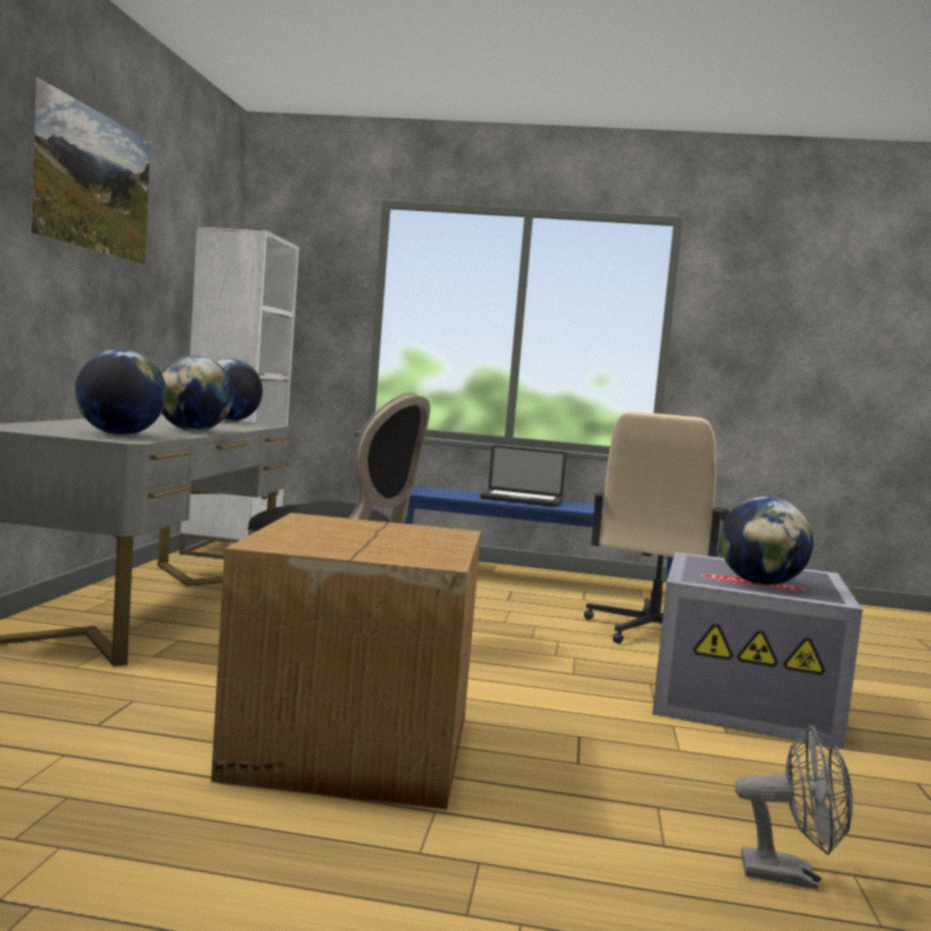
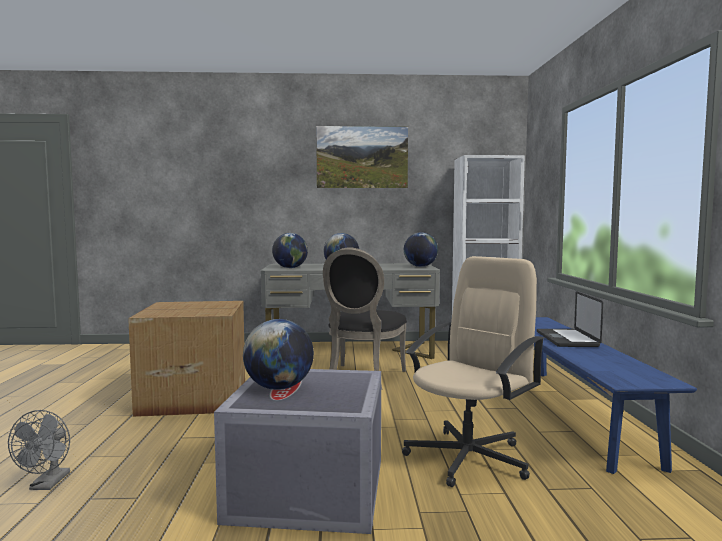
camera: 80 degrees right, 0 degrees up
beige office chair [584,411,730,644] -> beige office chair turned 120 degrees clockwise [402,256,544,487]

